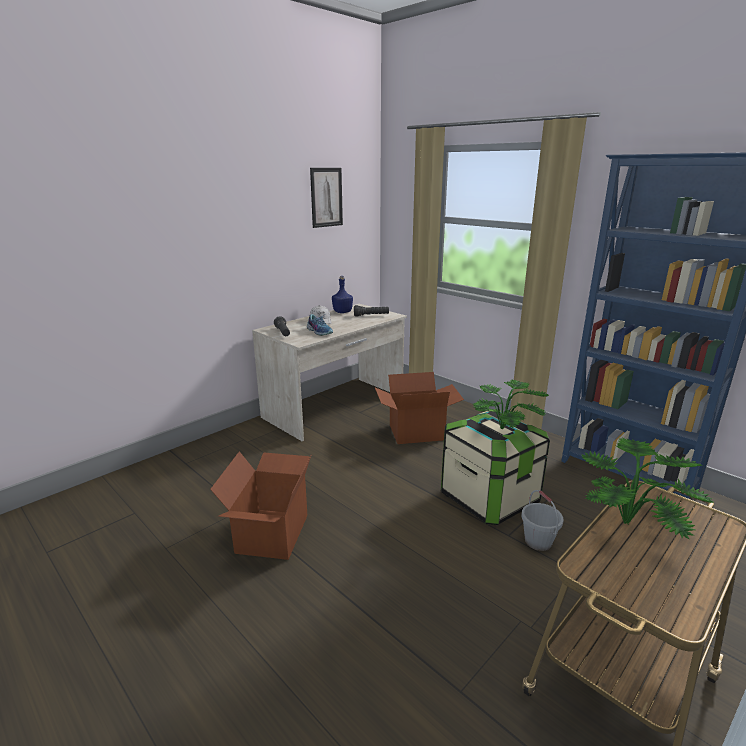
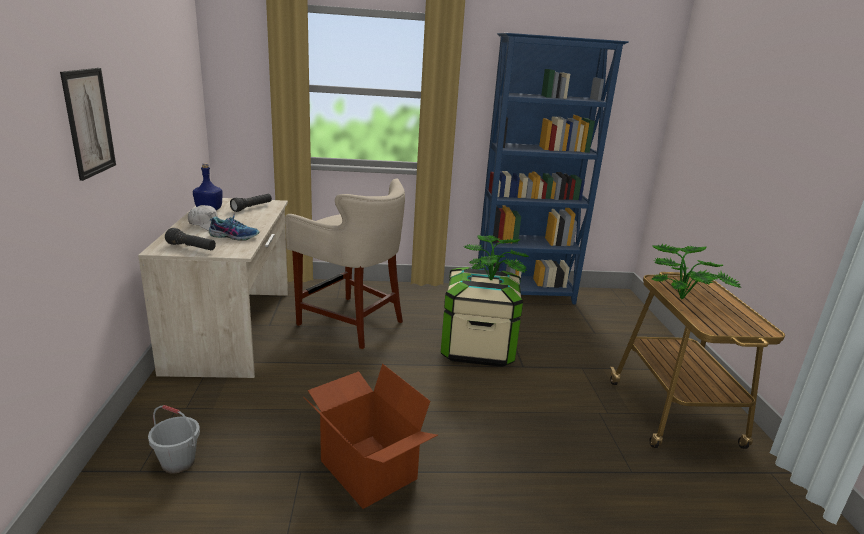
camera: 50 degrees left, 0 degrees up
picture [310,168,343,228] -> picture moved to [60,68,116,181]
cardboard box [375,372,464,444] -> beige stool [285,178,405,350]
grey bucket [521,490,563,551] -> grey bucket moved to [148,405,200,474]

